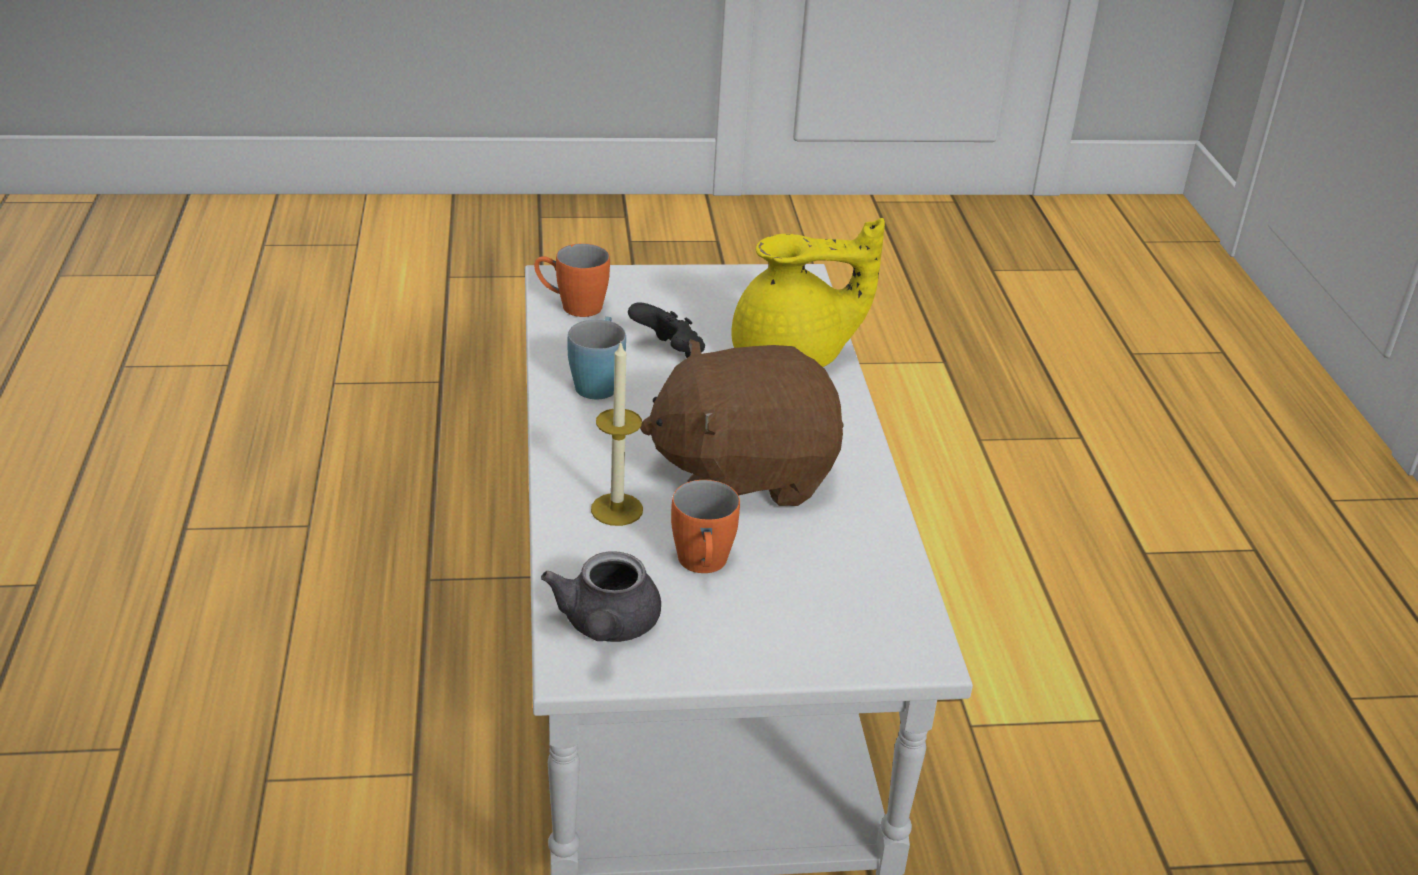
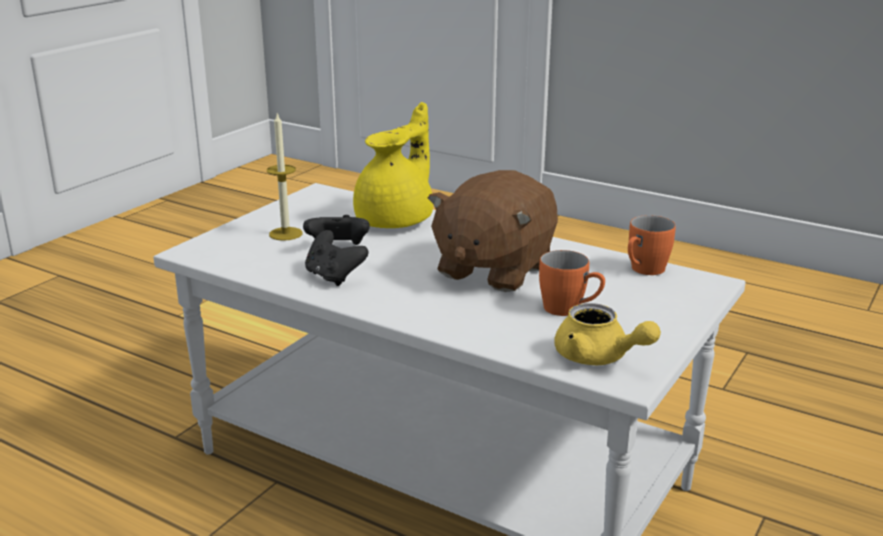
camera: 50 degrees left, 10 degrees down
orange mug [534,244,610,317] -> orange mug moved to [628,215,676,275]
grey teapot [541,552,661,642] -> yellow teapot [554,303,661,365]
blue mug [567,316,626,399] -> black game controller [305,230,369,286]
candle [591,341,643,526] -> candle moved to [267,114,302,241]

